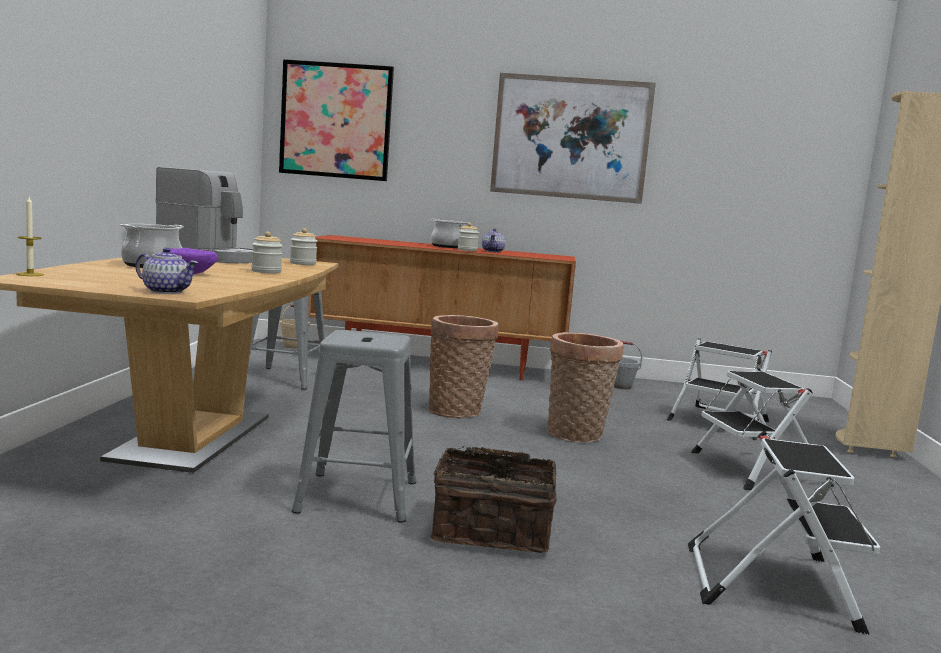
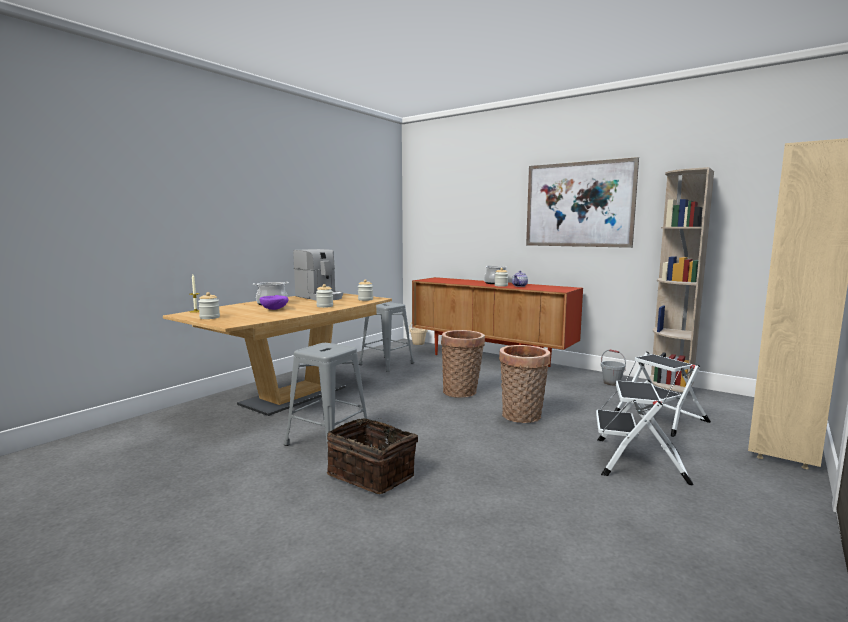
camera: 30 degrees right, 0 degrees up
teapot [136,248,199,294] -> none
picture [279,59,394,181] -> none
step ladder [688,431,880,634] -> none
none -> jar [198,292,220,319]
none -> beige bookcase [649,167,714,394]

